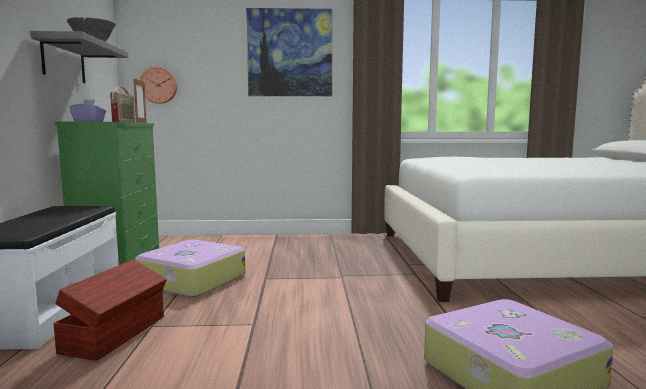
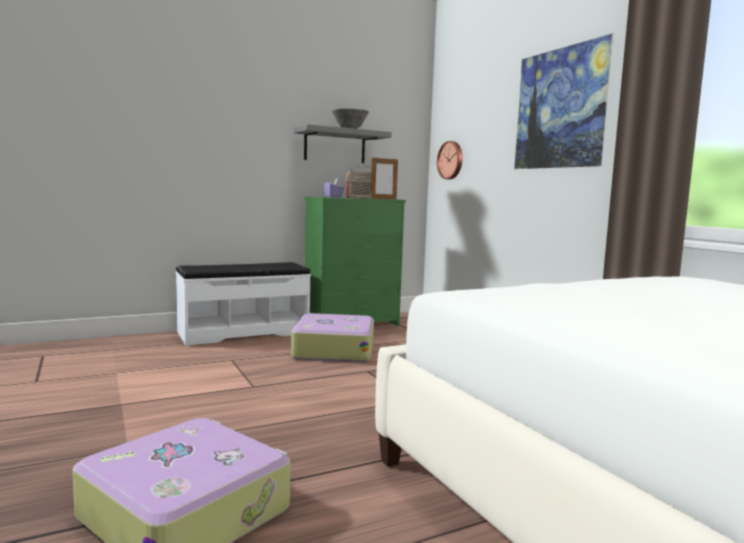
camera: 65 degrees right, 0 degrees up
brown storage box [53,259,167,361] -> none

